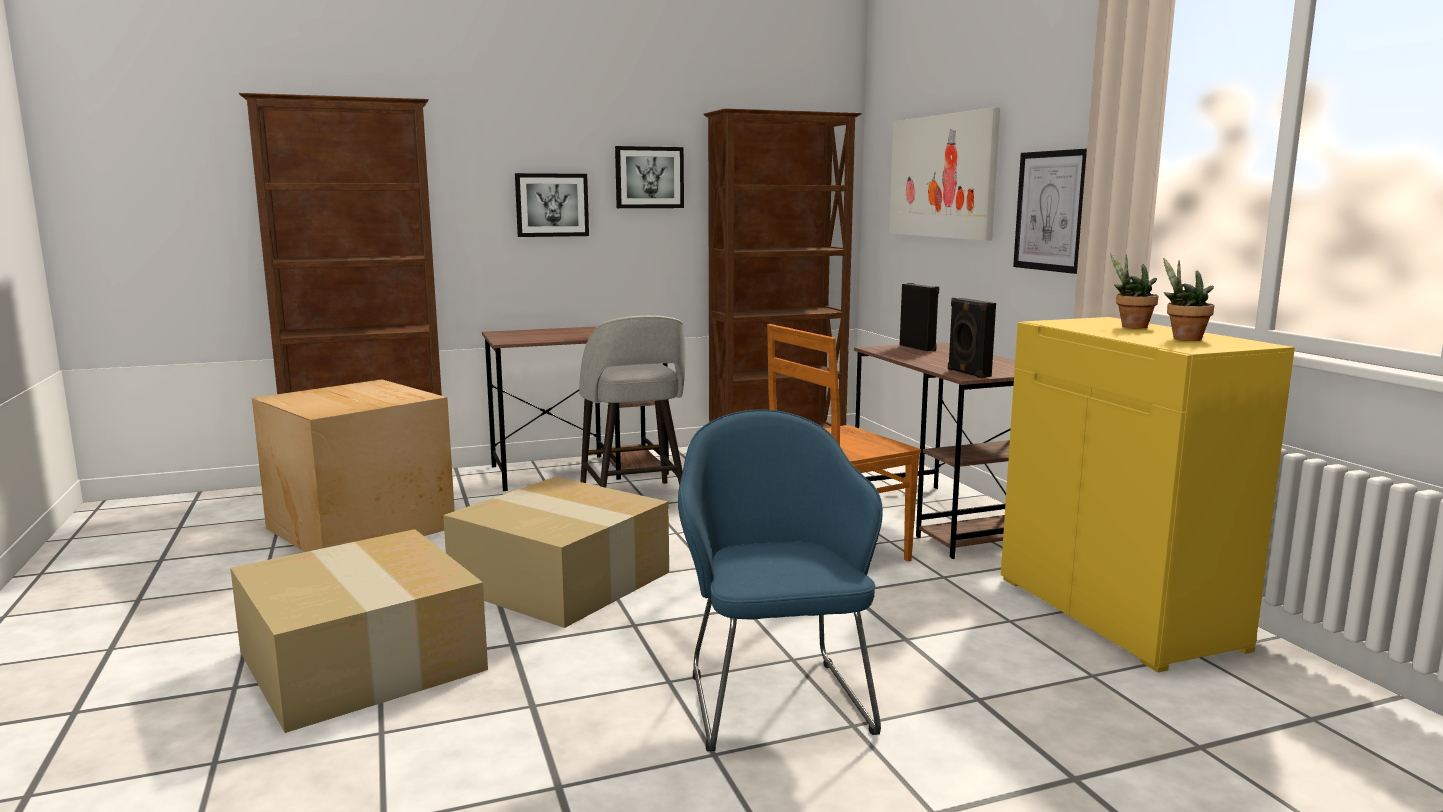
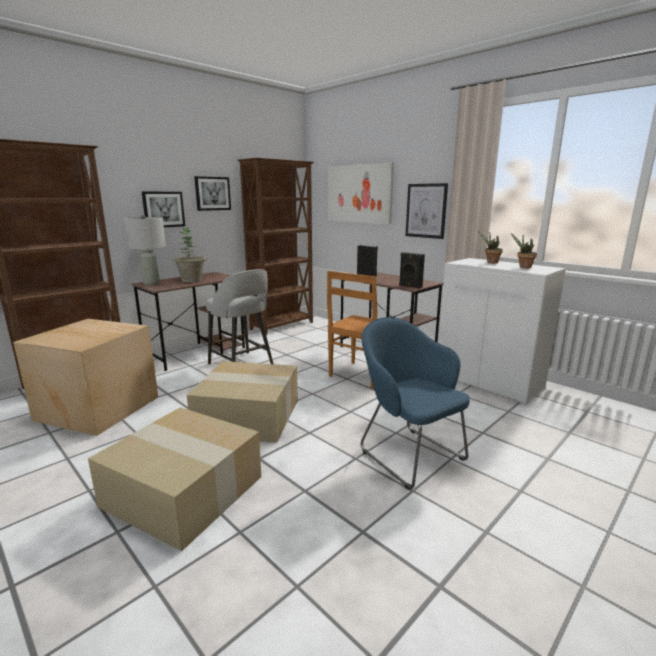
camera: 25 degrees left, 5 degrees up
yellow cabinet [1001,317,1295,672] -> white cabinet [439,258,566,405]
none -> grey table lamp [123,215,166,285]
none -> potted plant [172,228,207,282]

